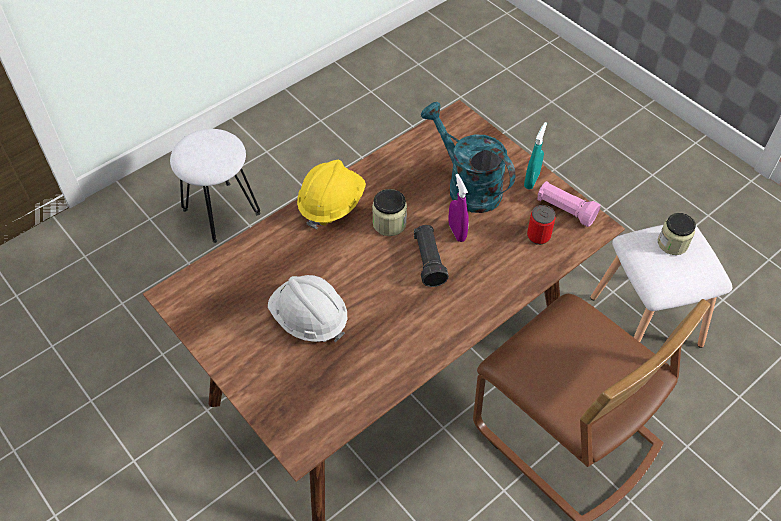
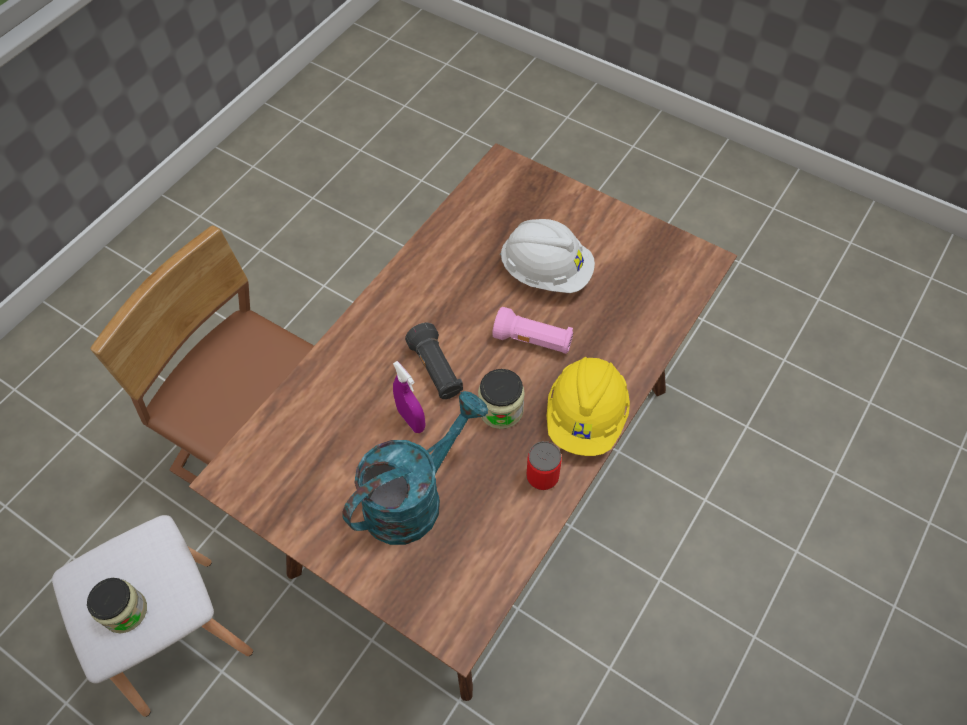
camera: 165 degrees right, 5 degrees up
white stool [170,129,260,243] -> none
turquoise watering can [421,102,515,213] -> turquoise watering can turned 75 degrees counterclockwise [342,391,488,545]
turquoise spray bottle [524,122,547,189] -> none
can [527,205,555,245] -> can moved to [526,441,562,490]
pink flashlight [537,181,601,227] -> pink flashlight moved to [492,307,573,354]

